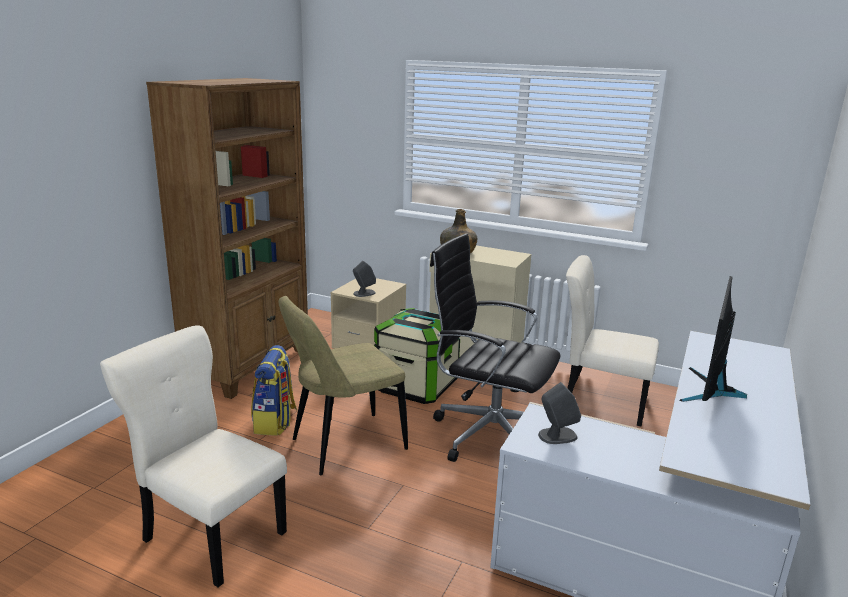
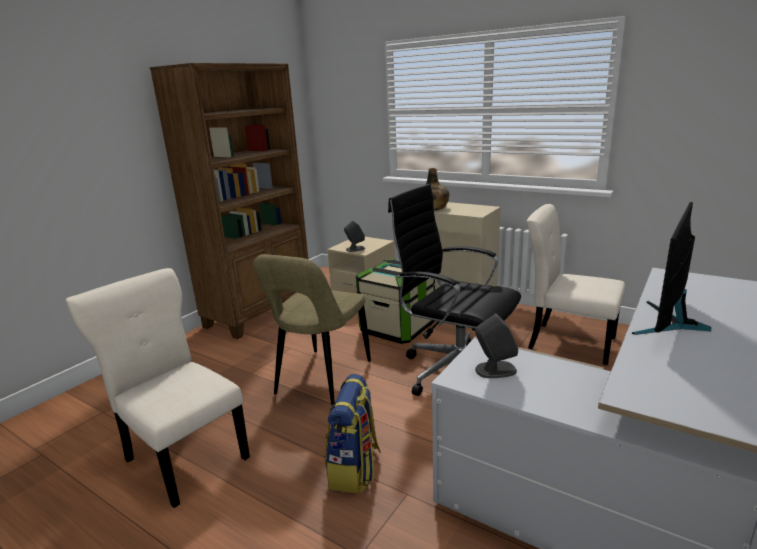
camera: 10 degrees right, 0 degrees up
backpack [251,345,297,436] -> backpack moved to [325,374,381,493]
beige chair [279,296,408,475] -> beige chair turned 45 degrees counterclockwise [253,254,371,405]

